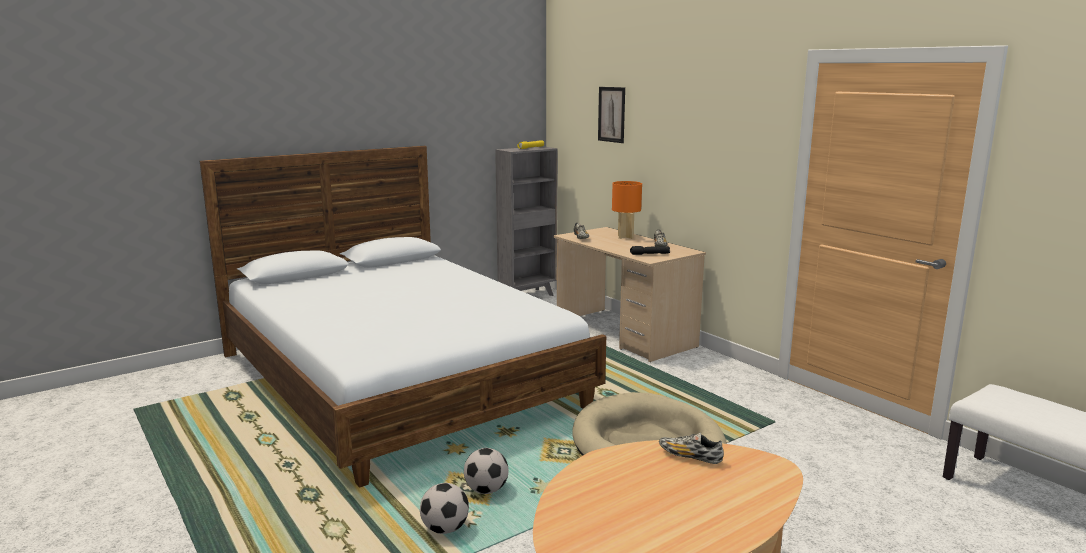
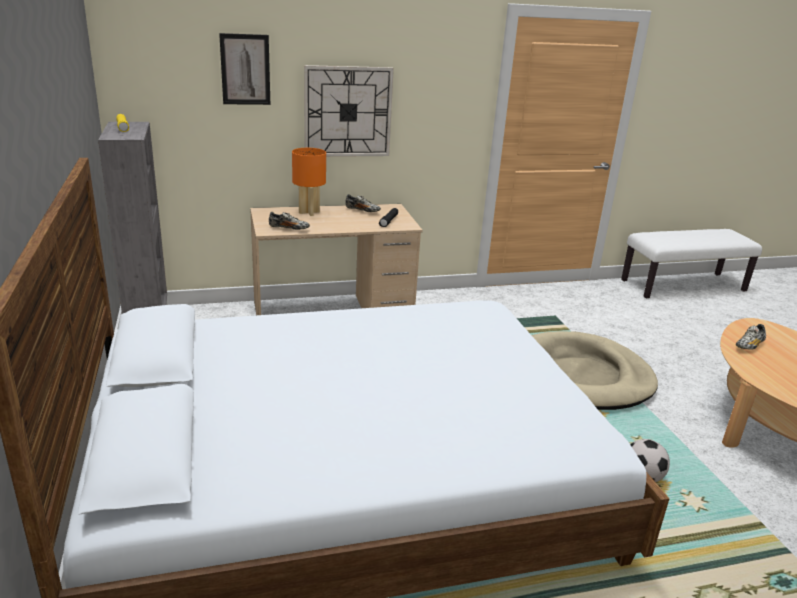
camera: 70 degrees left, 10 degrees up
football [420,483,469,534] -> none
none -> wall clock [304,65,394,157]

